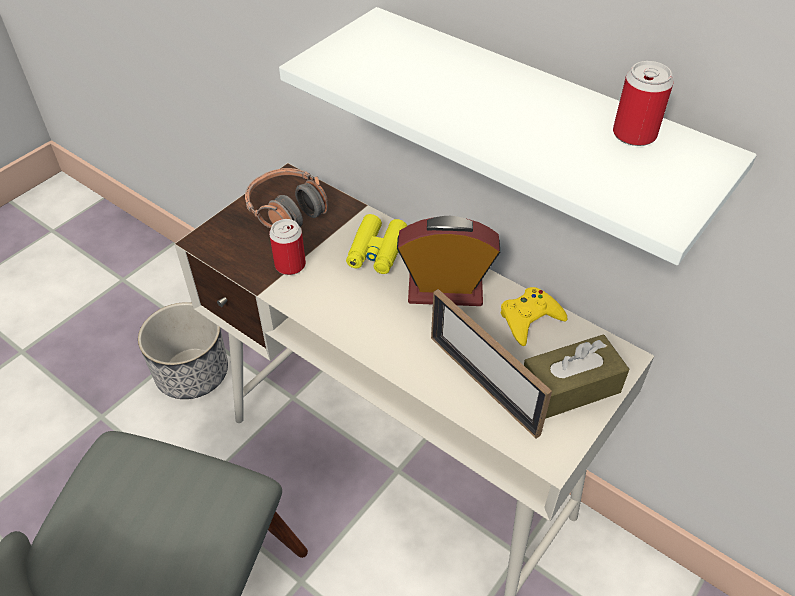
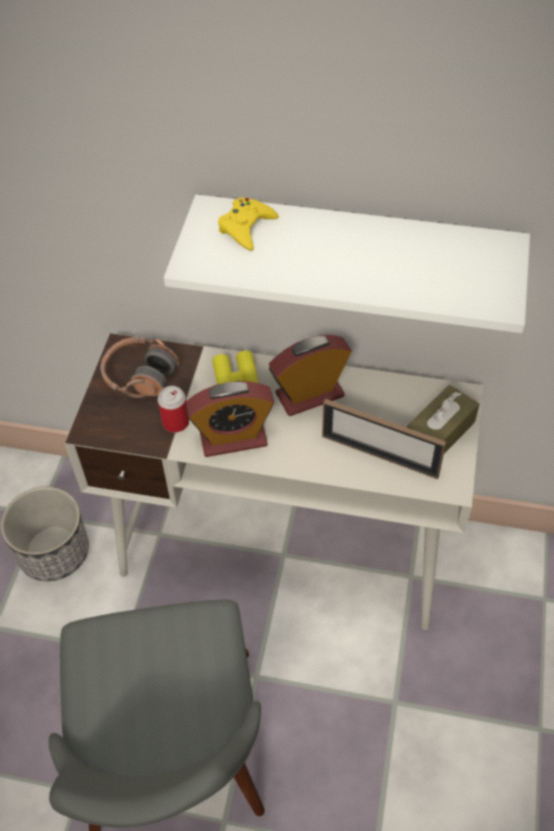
camera: 25 degrees left, 5 degrees up
yellow game controller [500,287,567,346] -> yellow game controller moved to [218,198,279,251]
can [613,61,673,146] -> none
none -> alarm clock [186,381,274,457]

